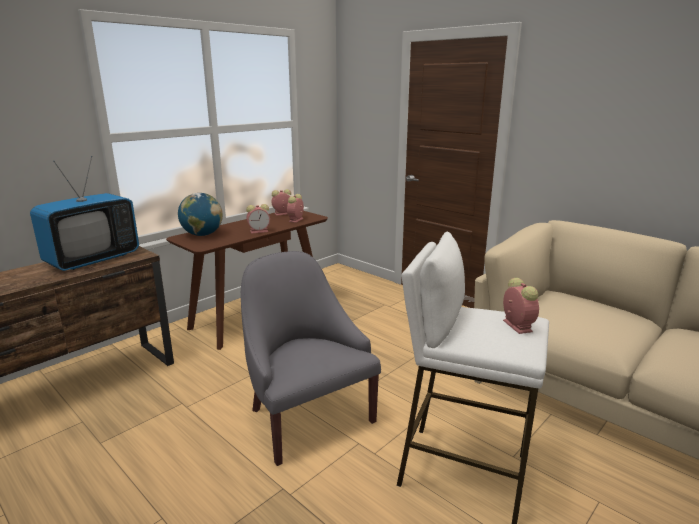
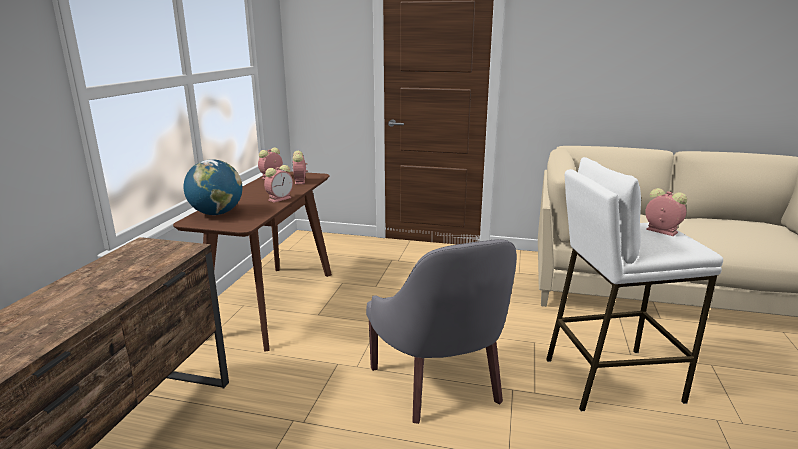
camera: 30 degrees left, 0 degrees up
television [30,156,139,271] -> none
grey armchair [241,251,381,466] -> grey armchair turned 135 degrees counterclockwise [366,239,517,424]

